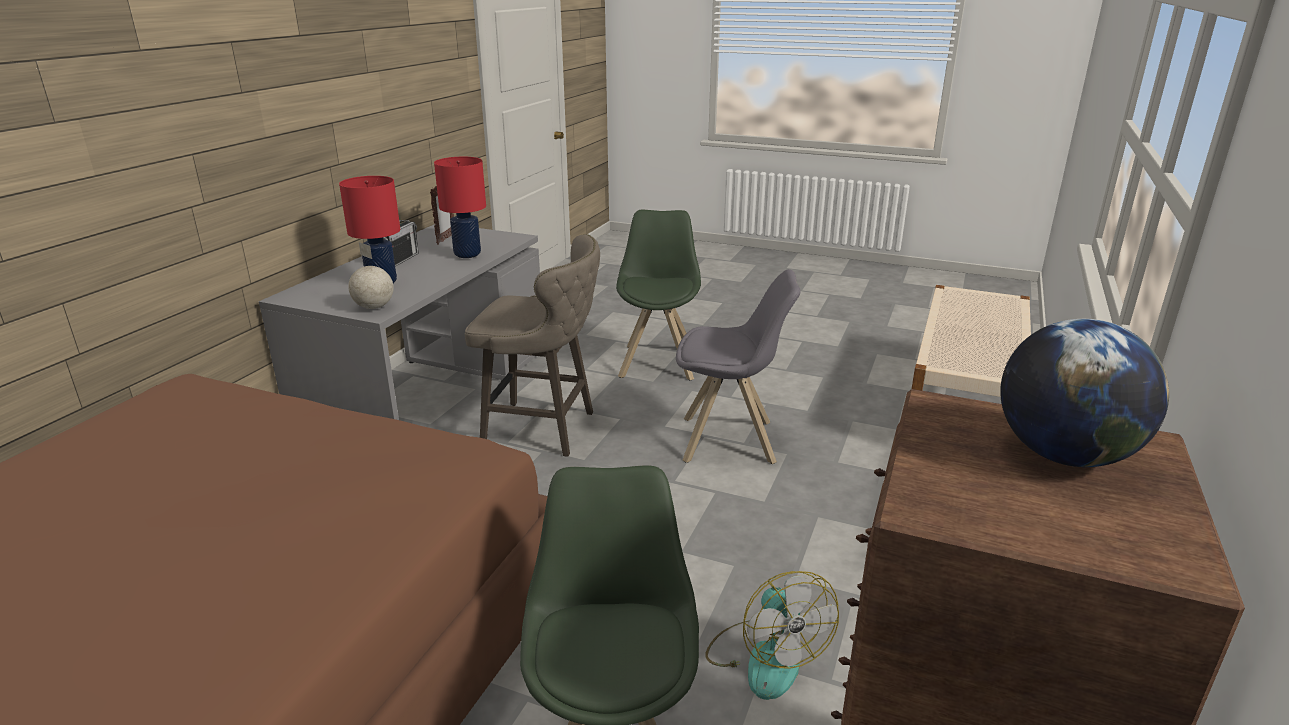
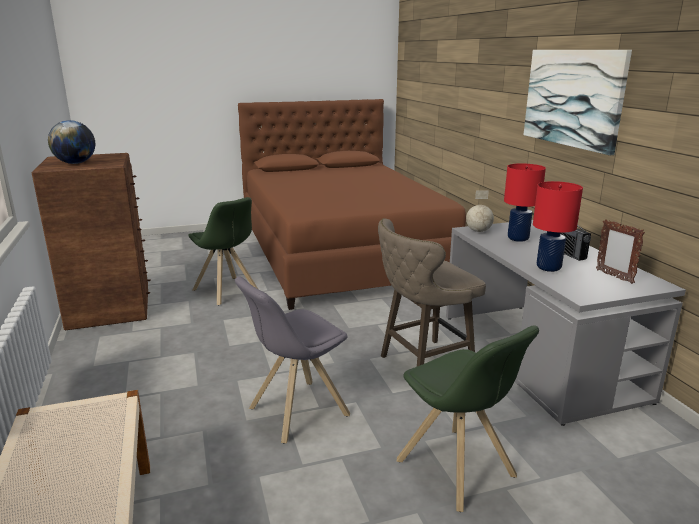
camera: 140 degrees right, 5 degrees down
fan [705,571,839,700] -> none
none -> picture [524,50,632,155]

